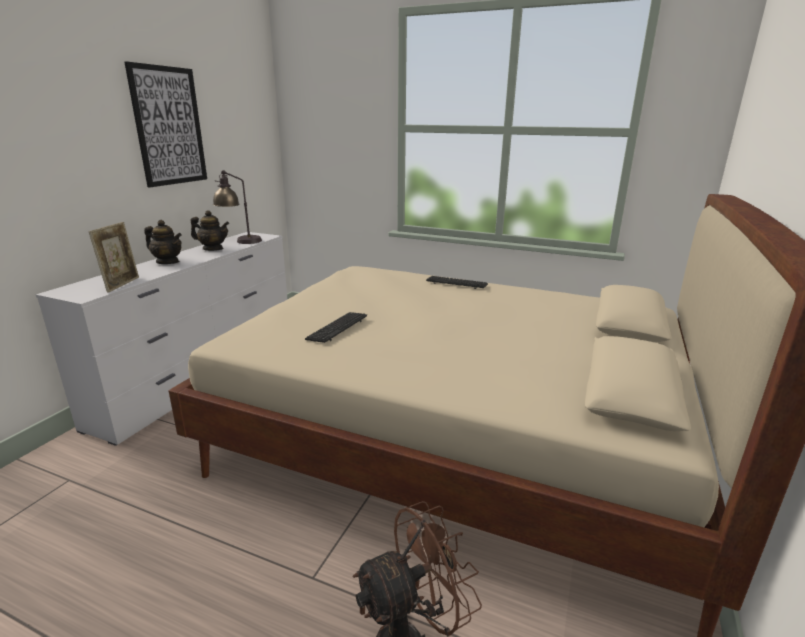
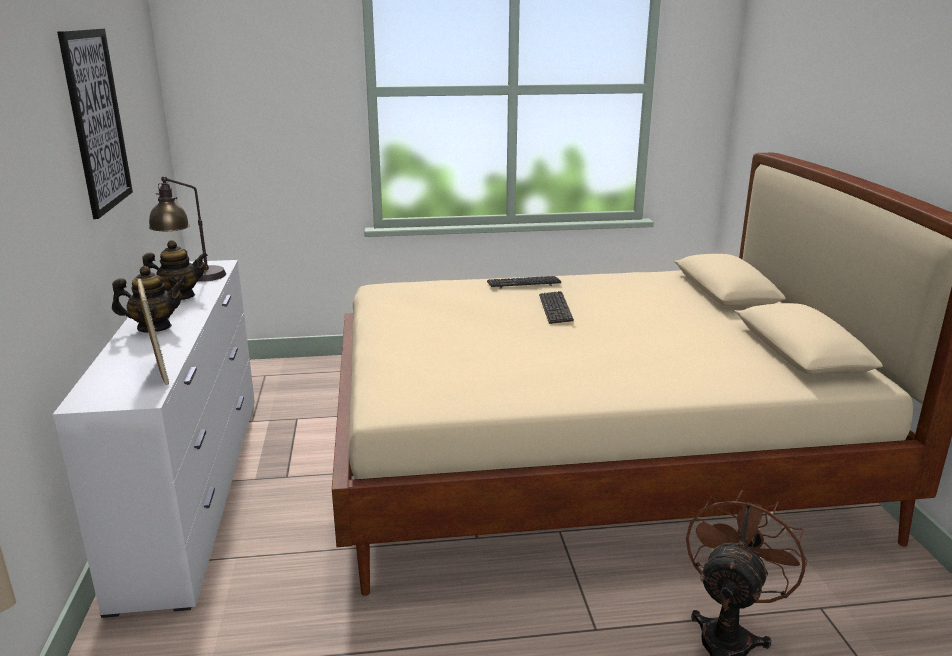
camera: 30 degrees left, 0 degrees up
keyboard [305,312,367,343] -> keyboard moved to [539,291,574,324]

